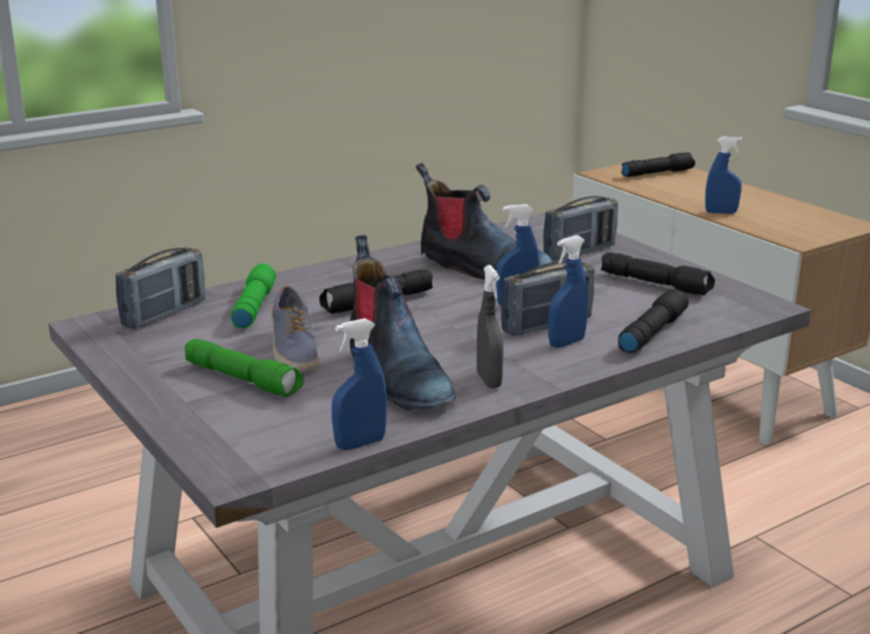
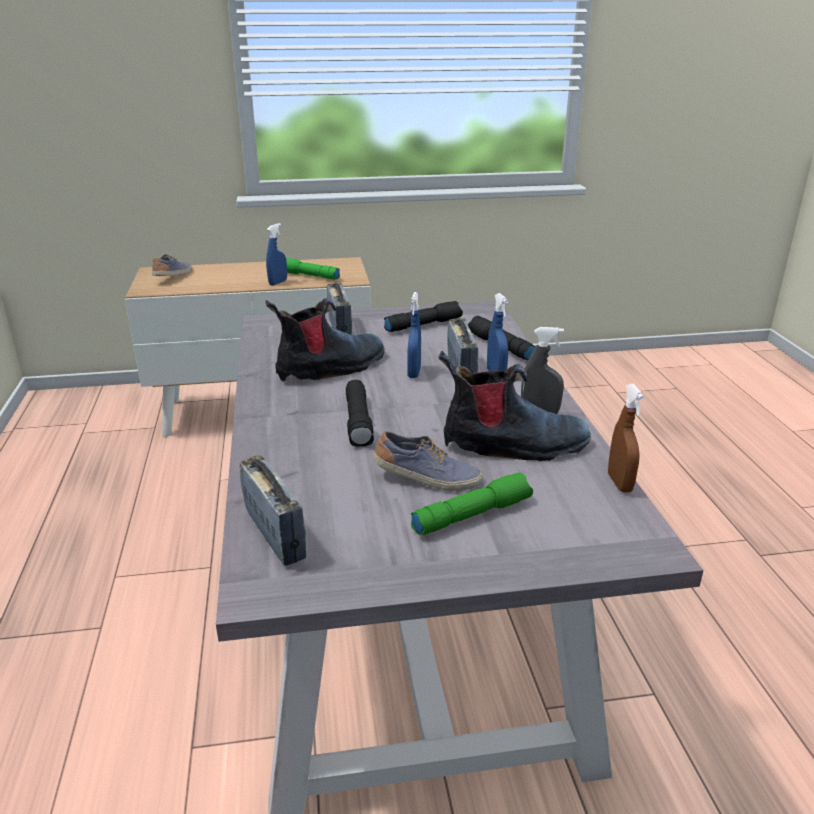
camera: 65 degrees left, 5 degrees up
green flashlight [231,263,276,328] -> green flashlight moved to [286,258,340,280]
blue spray bottle [332,318,387,450] -> brown spray bottle [608,384,645,493]
black flashlight [621,152,695,177] -> shoe [152,254,192,276]

